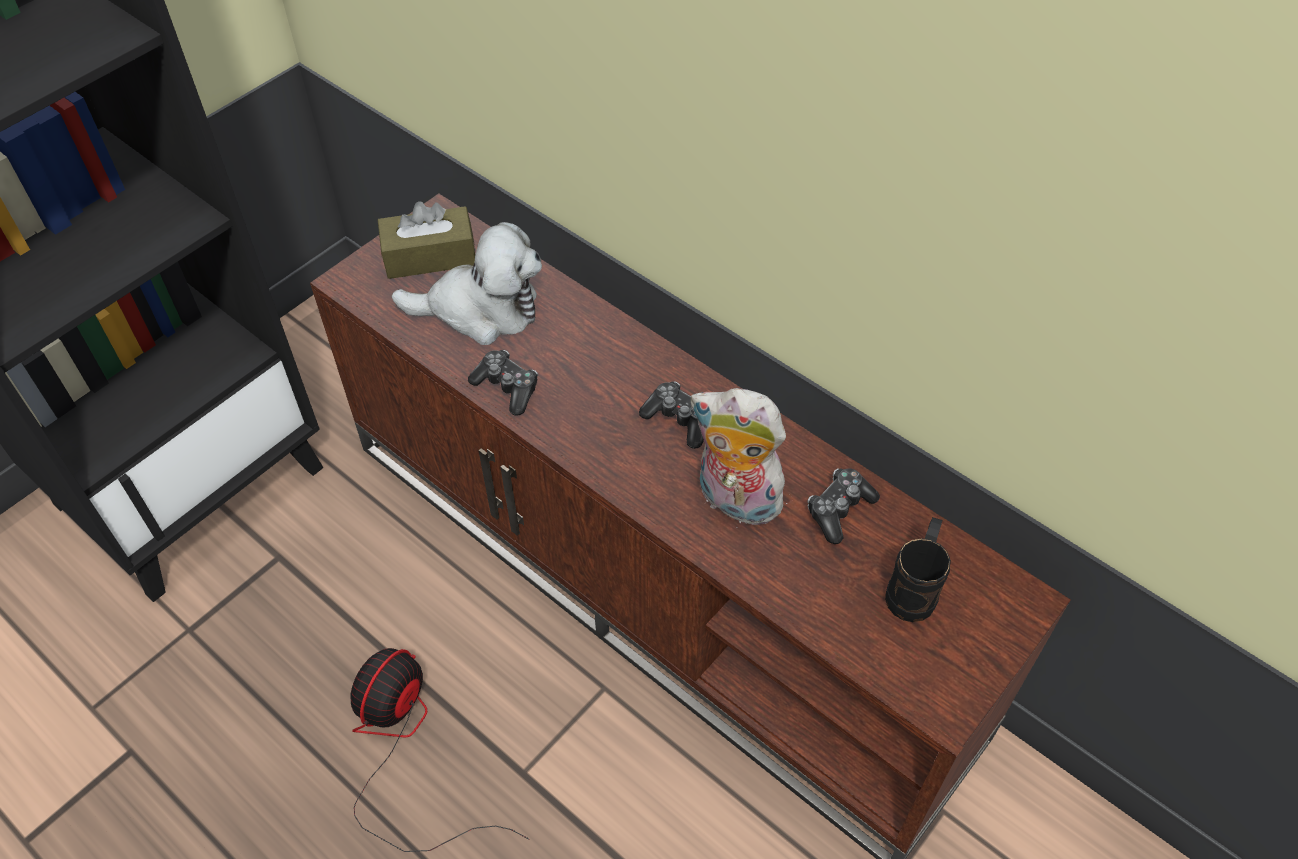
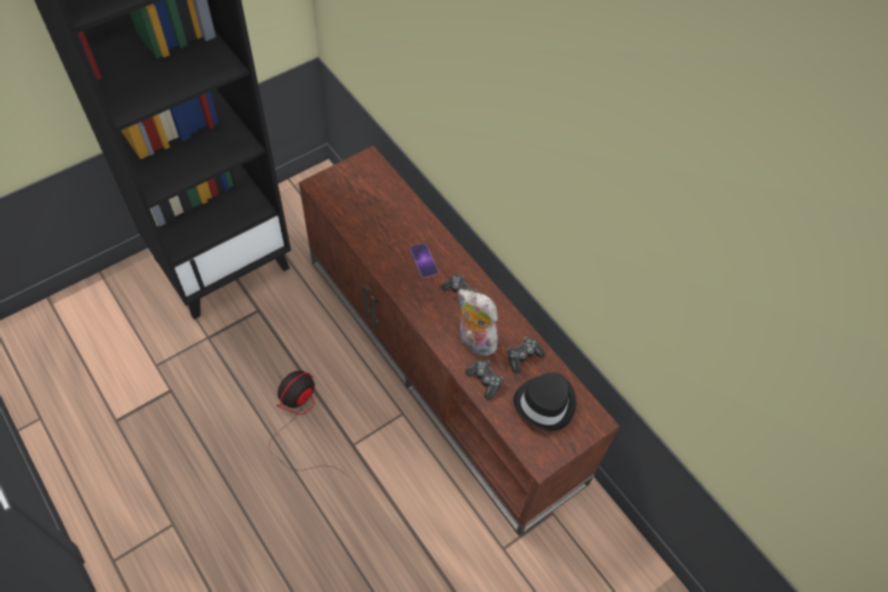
camera: 10 degrees right, 5 degrees up
brown tissue box [378,201,475,279] -> none
plush toy [392,222,542,345] -> none
game controller [468,350,538,416] -> game controller moved to [465,360,503,400]
black mug [885,517,951,622] -> black hat [513,372,576,431]
none -> phone [409,243,439,278]

